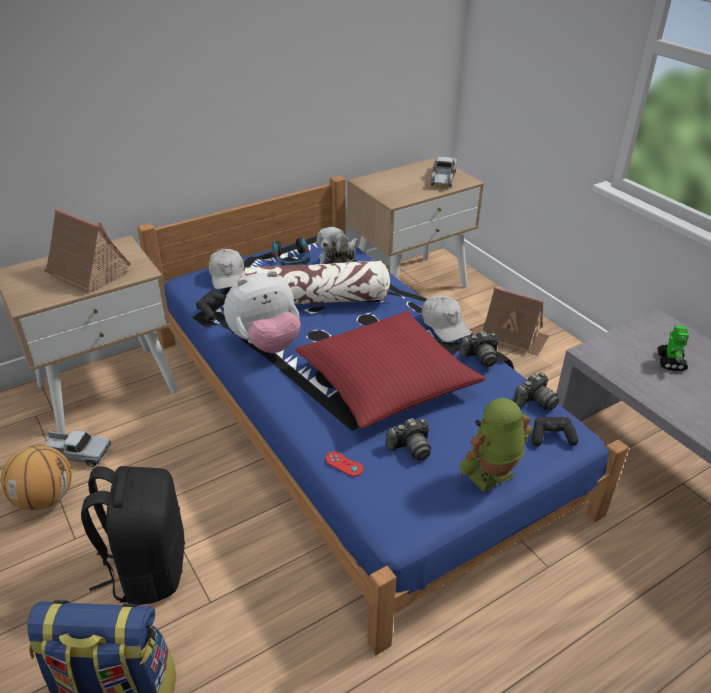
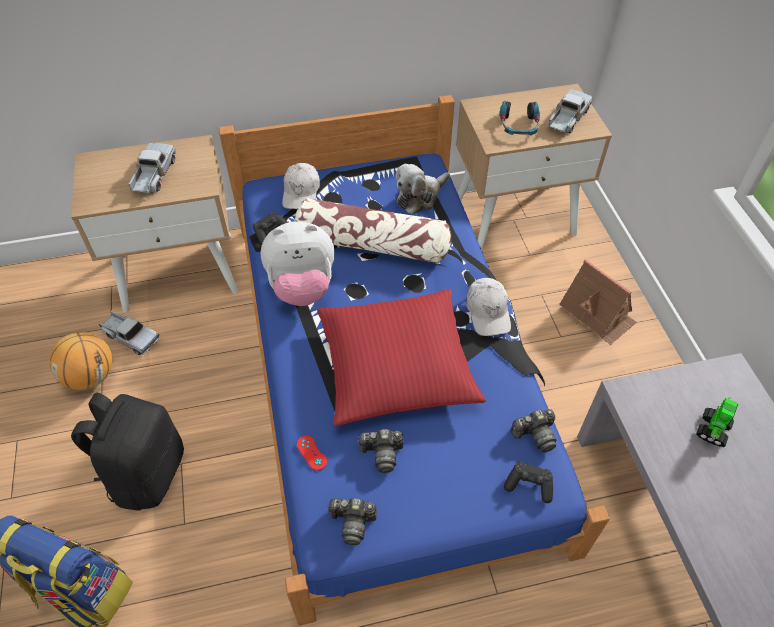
camera: 20 degrees right, 15 degrees up
toy house [44,209,131,292] -> toy truck [129,143,176,195]
headphones [272,237,310,266] -> headphones moved to [499,101,540,136]
camera [459,331,498,367] -> camera moved to [327,498,377,545]
toy robot [459,398,533,492] -> none

